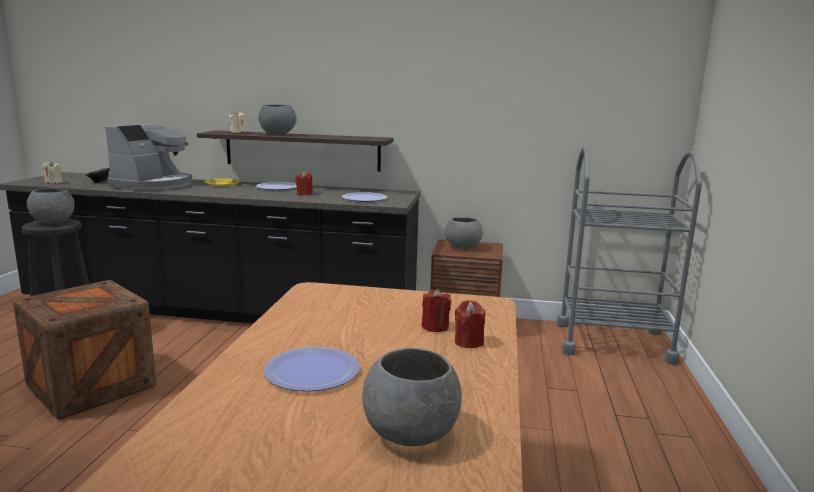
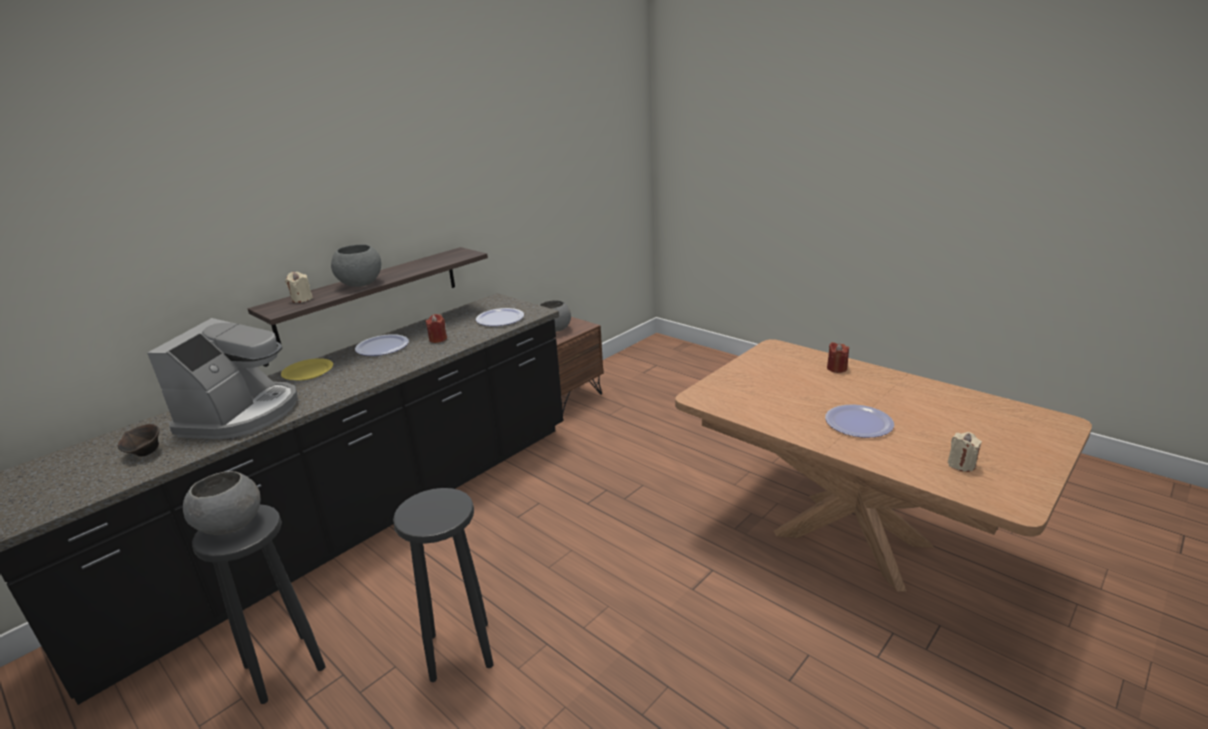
camera: 55 degrees left, 10 degrees up
crate [13,280,156,420] -> black stool [393,488,494,682]
beige candle [42,161,63,184] -> beige candle moved to [948,432,982,472]
coffee machine [105,123,192,191] -> coffee machine turned 45 degrees clockwise [147,318,298,439]
grey bowl [362,348,462,446] -> none
red candle [421,289,451,332] -> none
grey cart [556,147,702,365] -> none

